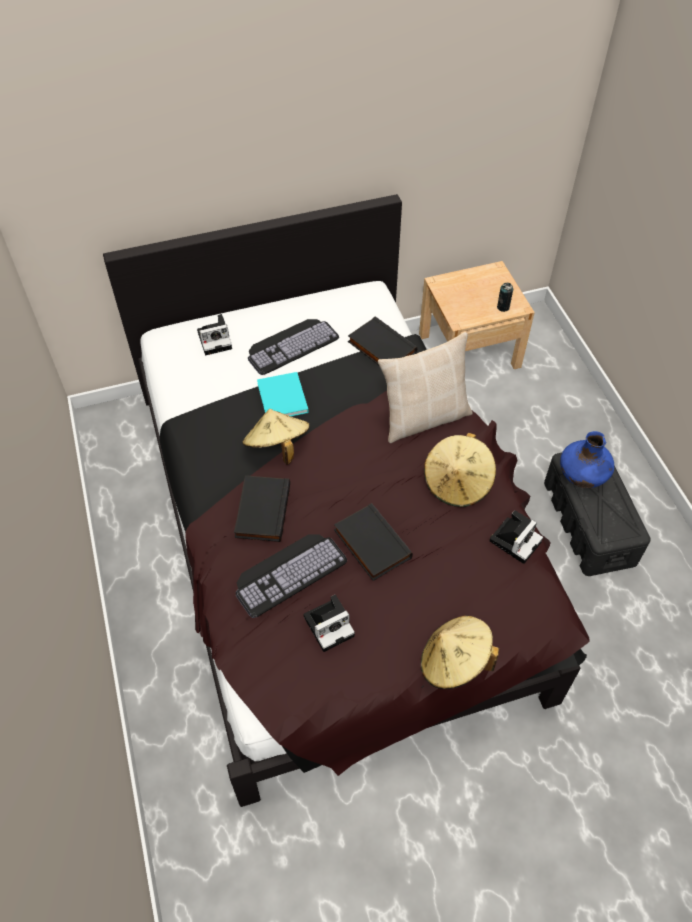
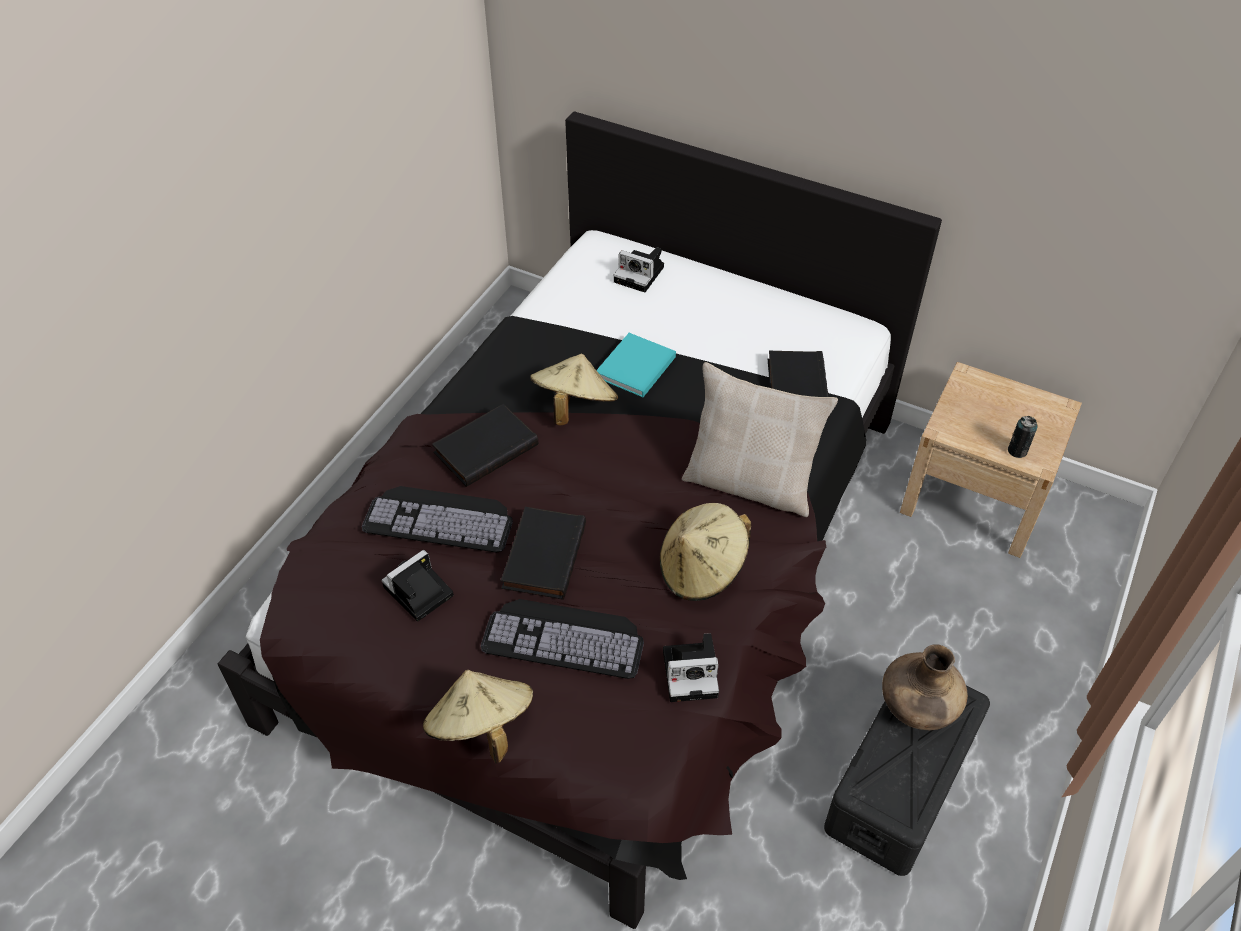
camera: 45 degrees right, 5 degrees down
keyboard [248,319,339,375] -> keyboard moved to [481,599,644,679]
camera [303,595,355,652] -> camera turned 120 degrees clockwise [382,550,454,622]
blue vase [560,431,614,488] -> brown vase [882,644,968,730]

